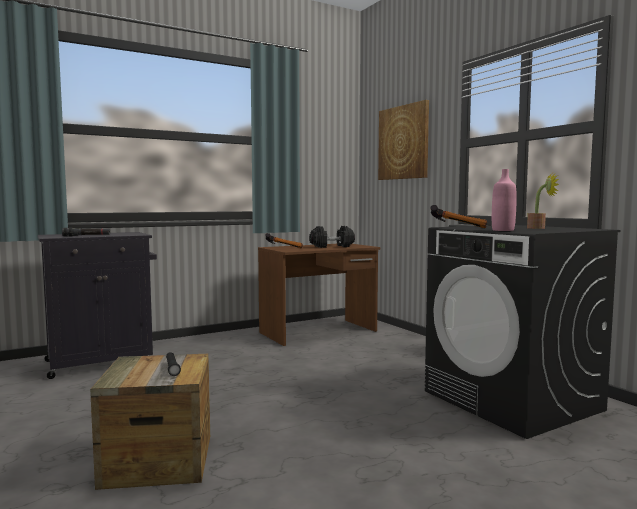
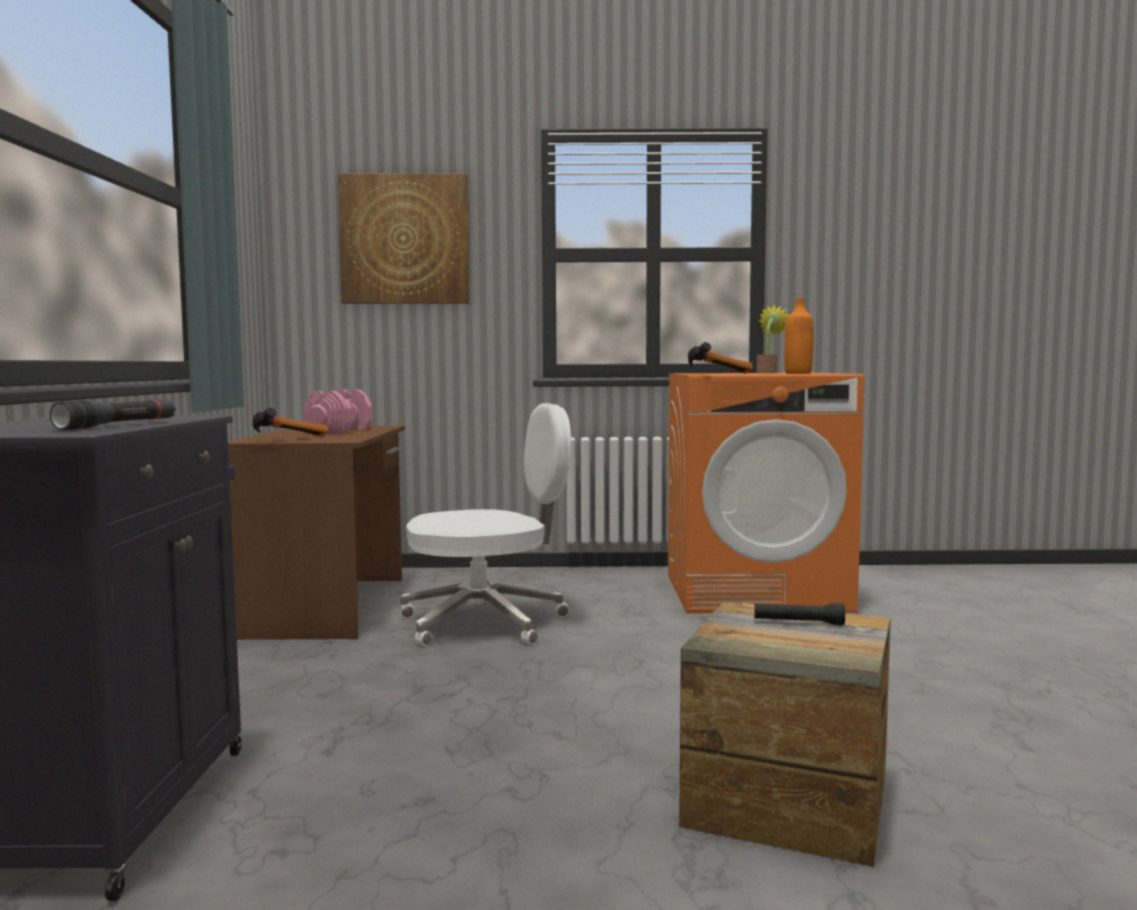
camera: 60 degrees left, 0 degrees up
black dumbbell [309,226,355,248] -> pink dumbbell [304,389,372,433]
black washing machine [425,225,620,439] -> orange washing machine [668,373,865,613]
pink bottle [492,169,517,231] -> orange bottle [784,298,814,374]
none -> white office chair [400,403,571,646]

